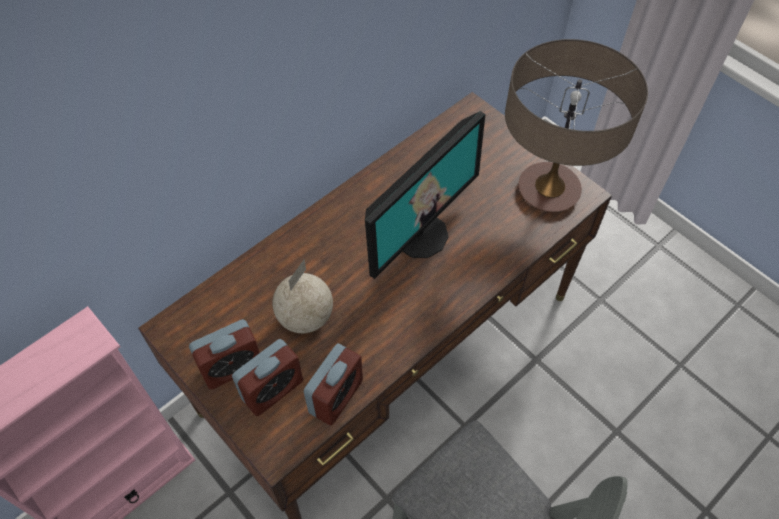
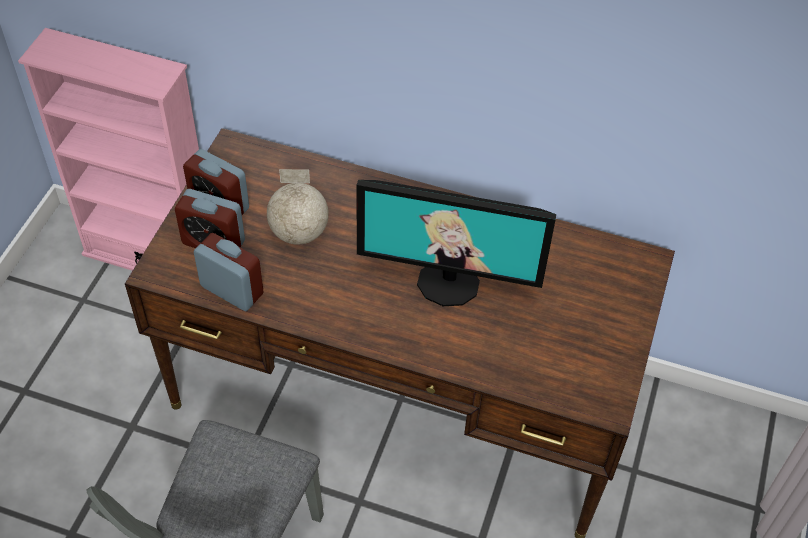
camera: 60 degrees right, 5 degrees down
alarm clock [304,344,363,425] -> alarm clock turned 150 degrees counterclockwise [194,233,264,311]
table lamp [505,39,648,212] -> none

